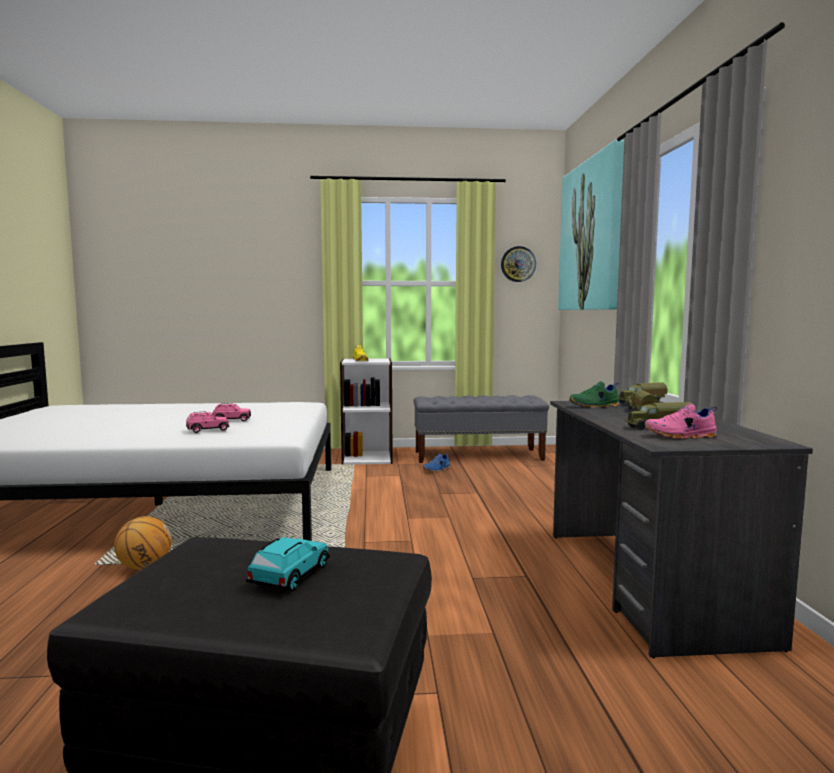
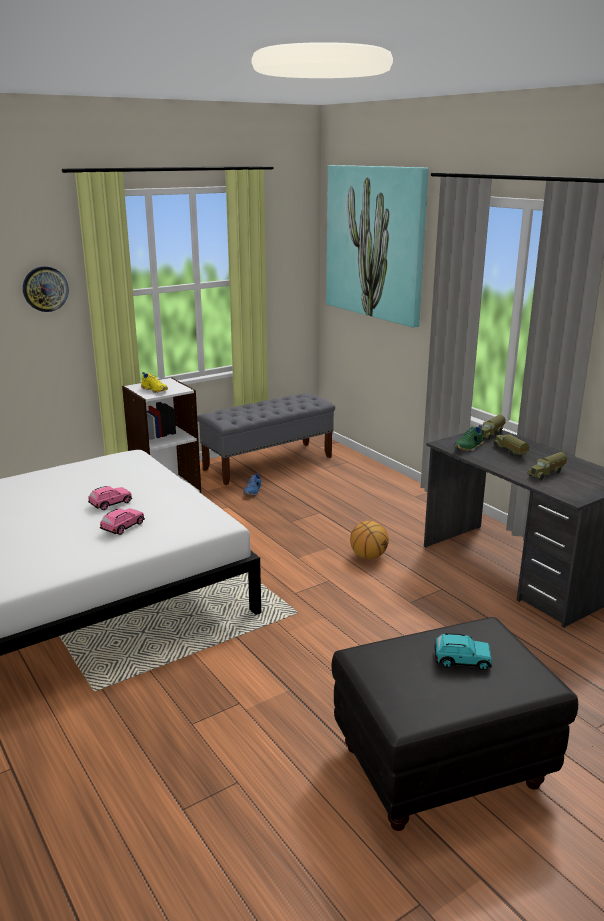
camera: 30 degrees left, 15 degrees up
basketball [114,516,172,570] -> basketball moved to [350,521,389,559]
turquoise toy car [246,537,330,591] -> turquoise toy car turned 105 degrees clockwise [434,633,492,670]
wall clock [501,246,536,282] -> wall clock moved to [23,266,69,312]
pink shoe [645,404,717,439] -> none

